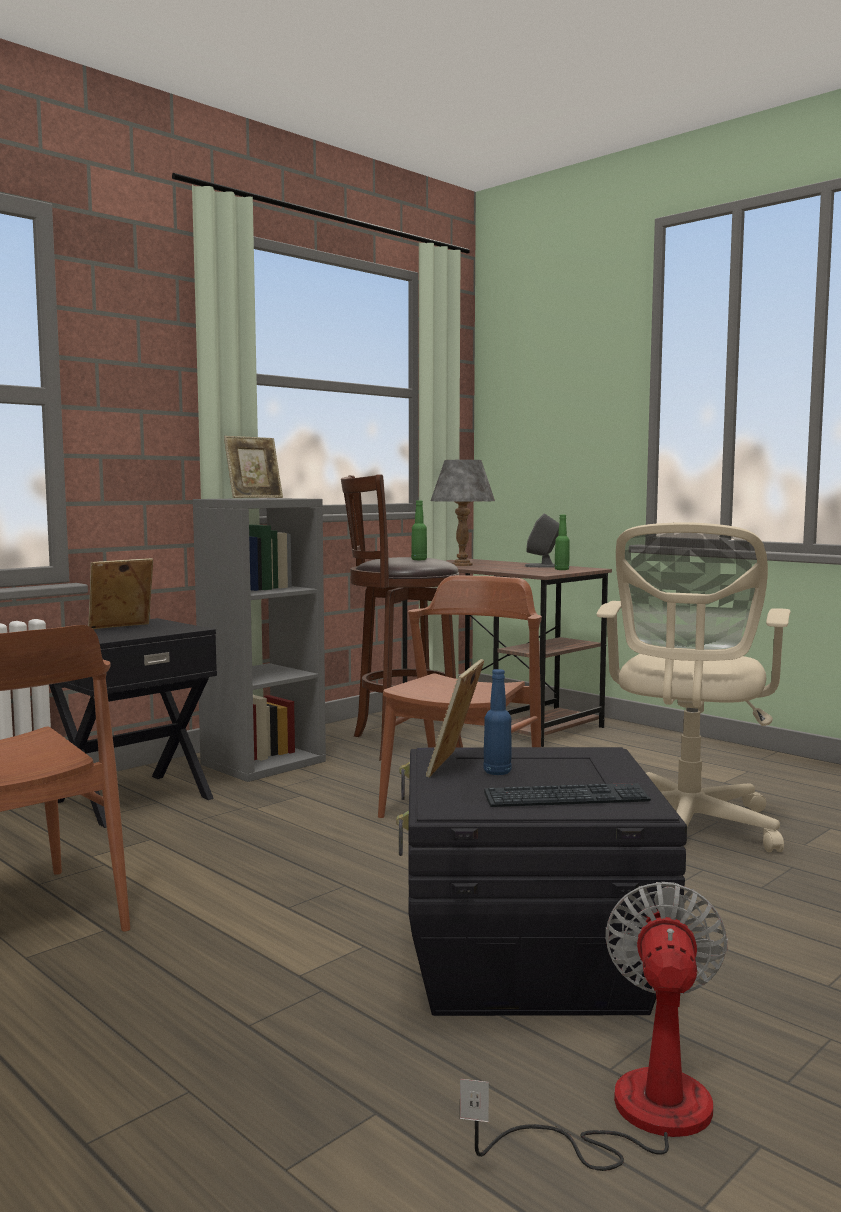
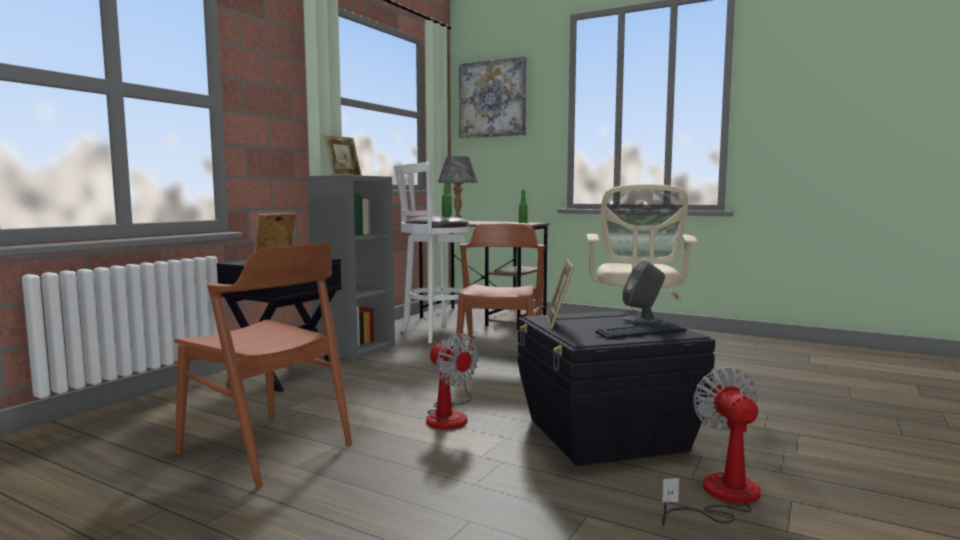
camera: 15 degrees left, 0 degrees up
brown stool [341,474,463,761] -> white stool [394,162,476,343]
blue bottle [484,669,512,775] -> none
grey speaker [525,513,559,567] -> grey speaker moved to [622,260,665,323]
none -> fan [426,333,478,430]
none -> picture [459,56,527,138]

